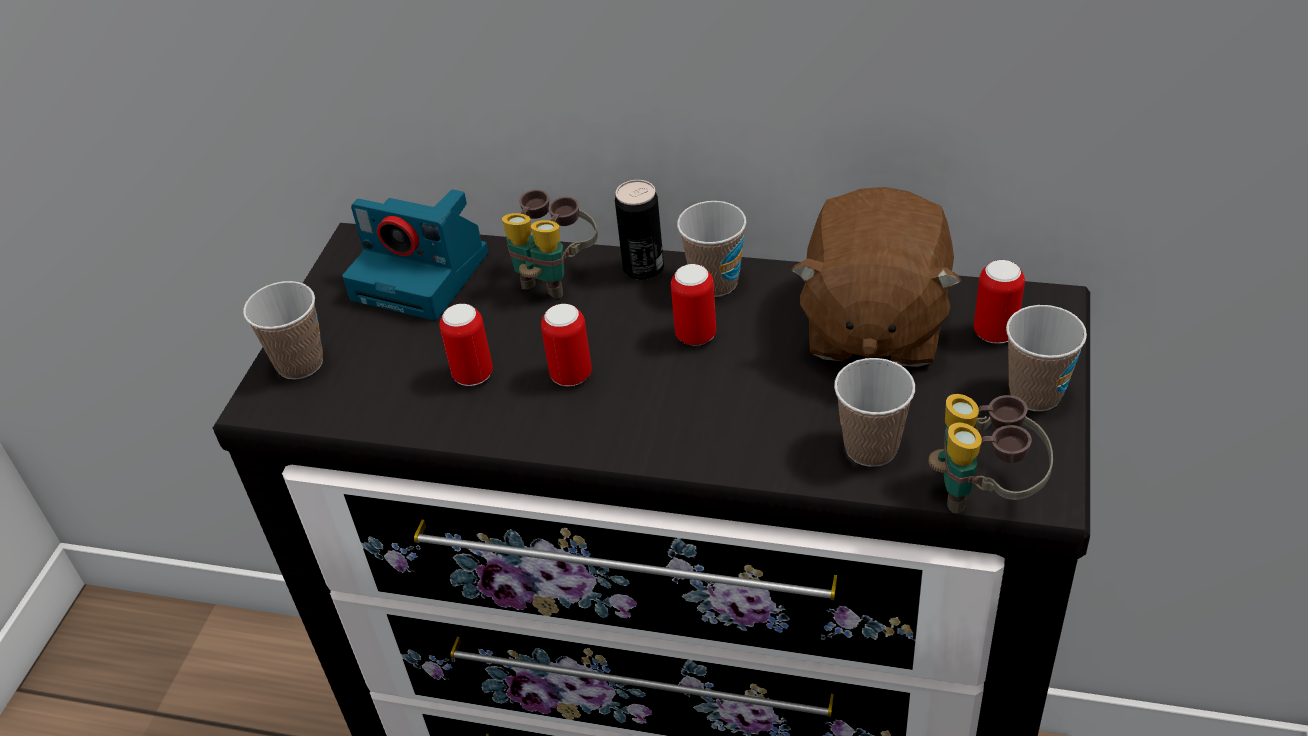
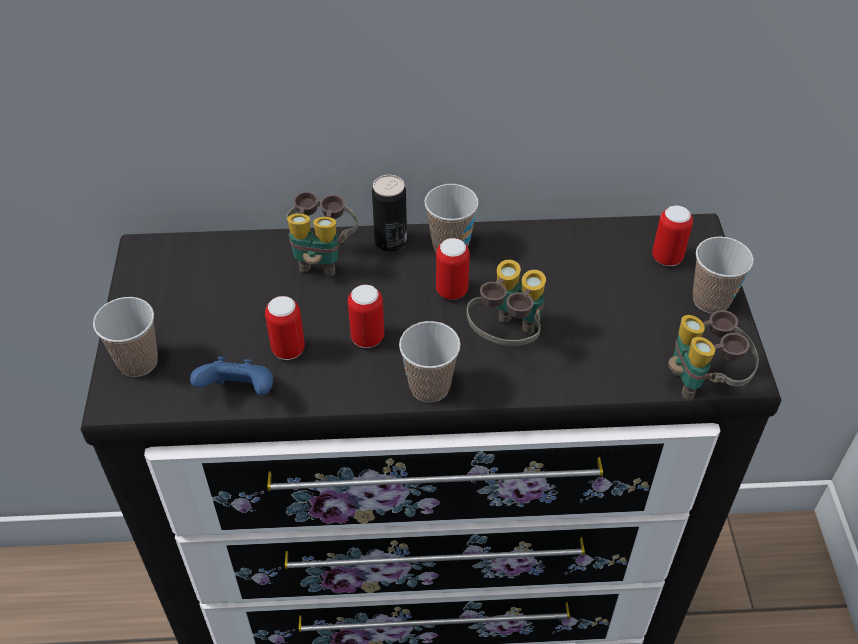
camera: 20 degrees left, 5 degrees up
camera [342,190,488,321] -> none
brown plush toy [791,187,962,367] -> none
cup [834,358,915,467] -> cup moved to [399,321,461,403]
none -> blue game controller [190,357,273,395]
none -> binoculars [467,260,546,346]

